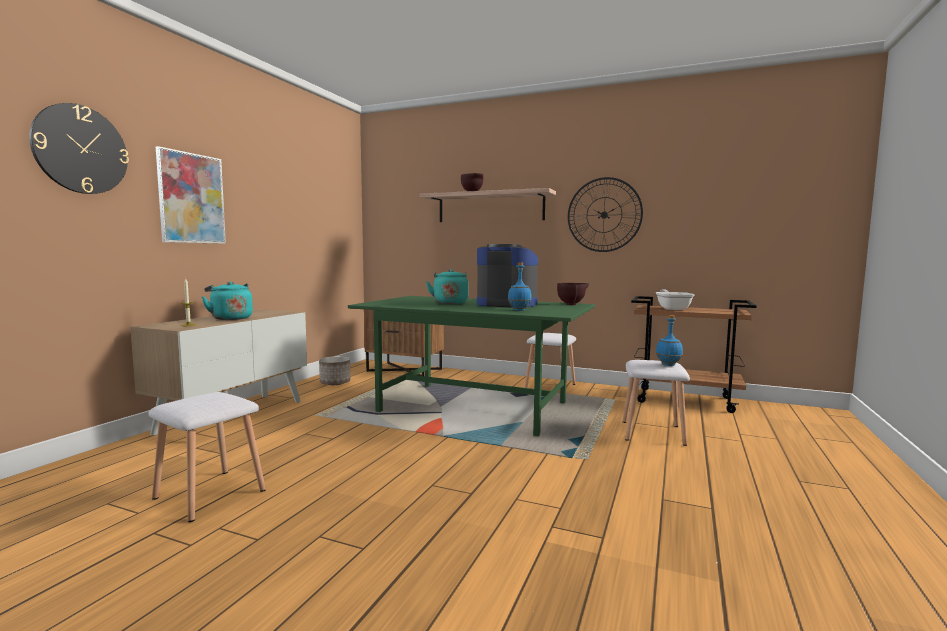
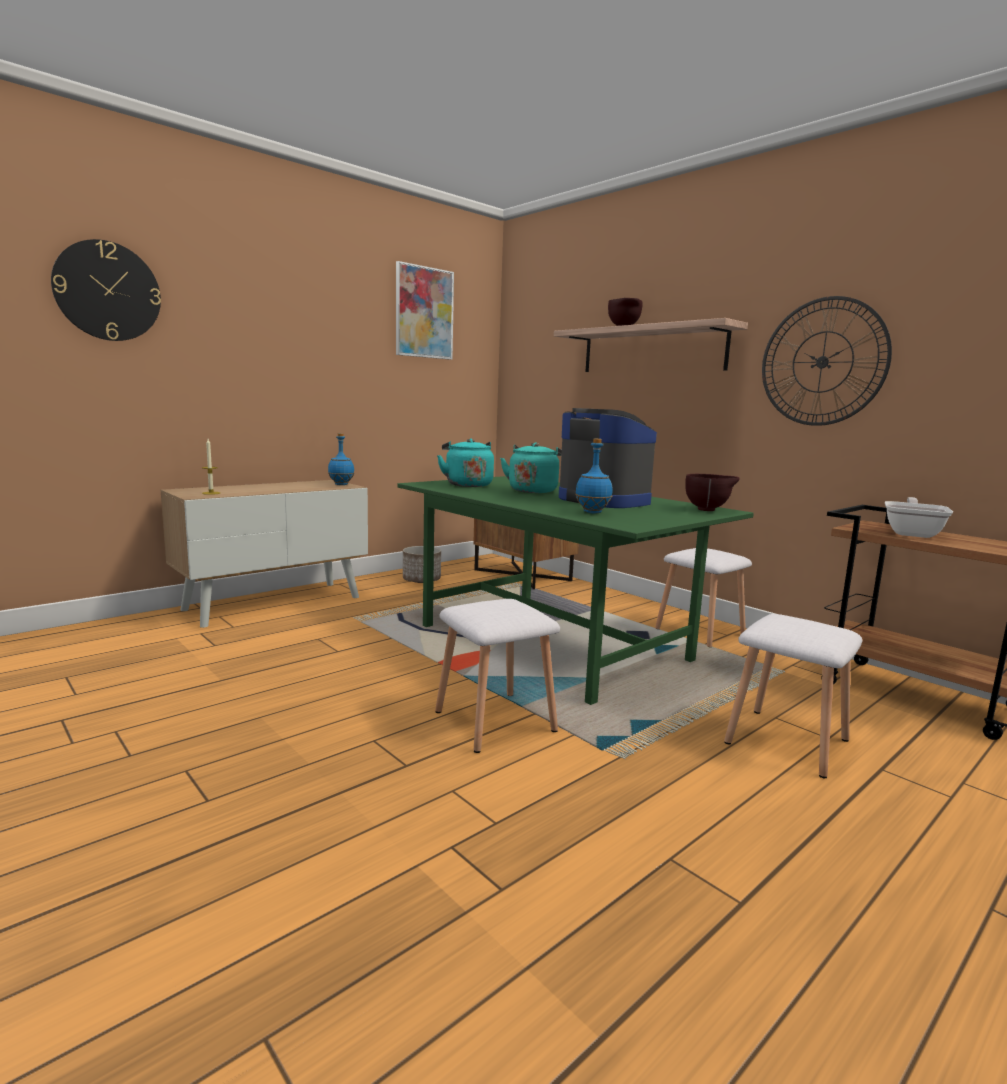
camera: 25 degrees right, 5 degrees up
white stool [148,392,266,522] -> white stool moved to [435,599,560,753]
picture [156,146,226,244] -> picture moved to [396,261,454,360]
turquoise kettle [202,282,253,320] -> turquoise kettle moved to [437,439,494,487]
blue bottle [656,315,683,366] -> blue bottle moved to [328,433,354,485]

